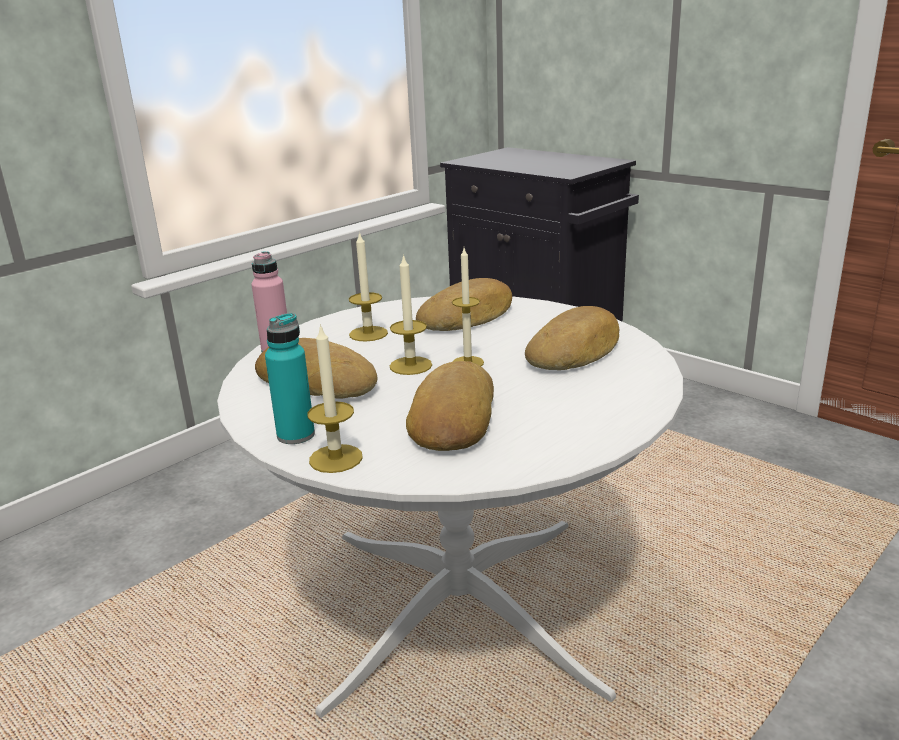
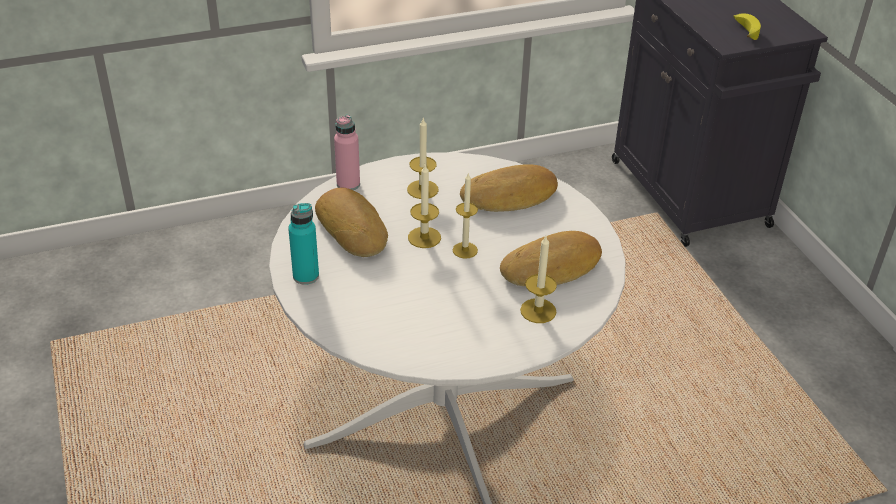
camera: 25 degrees right, 15 degrees up
candle [307,324,363,473] -> candle moved to [520,236,557,323]
bread [406,361,494,451] -> none
none -> banana [733,13,761,40]

